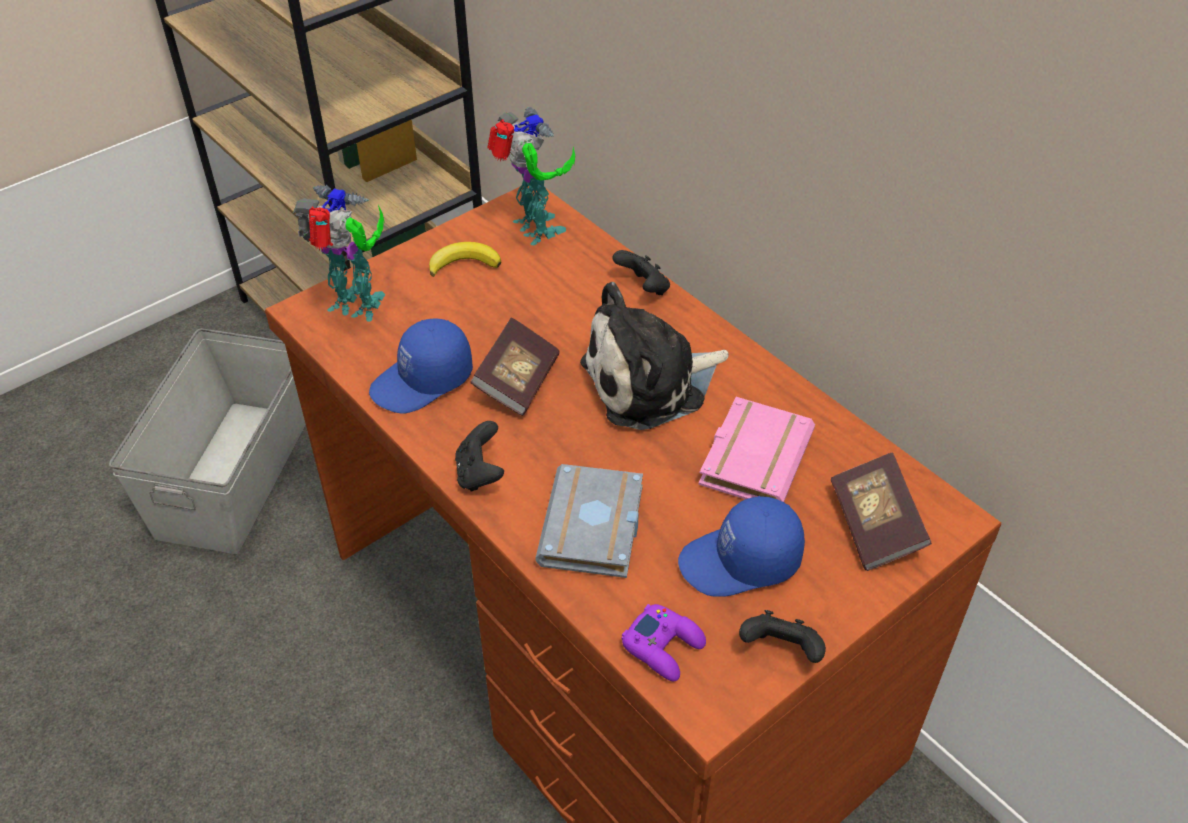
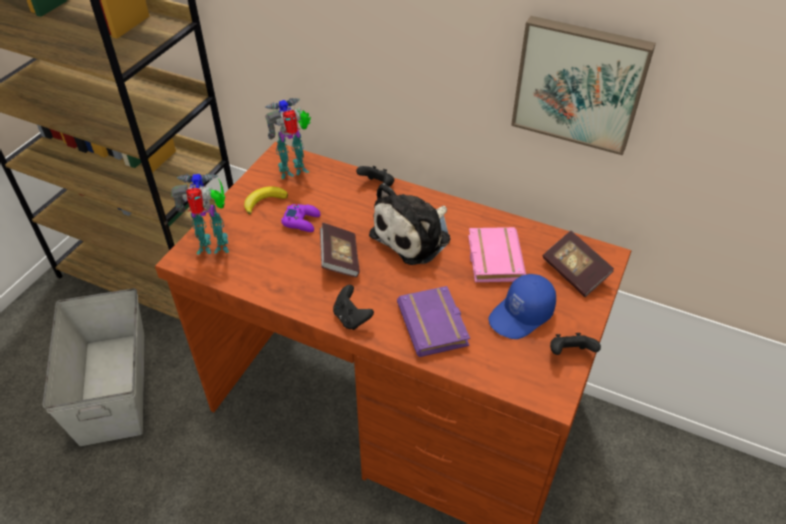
camera: 25 degrees left, 0 degrees up
blue cap [369,319,473,414] -> none
toy robot [487,107,575,245] -> toy robot turned 60 degrees counterclockwise [265,98,311,179]
grey book [535,464,643,578] -> purple book [397,286,470,357]
purple game controller [622,604,706,681] -> purple game controller moved to [281,204,321,232]
none -> picture [511,16,656,155]

